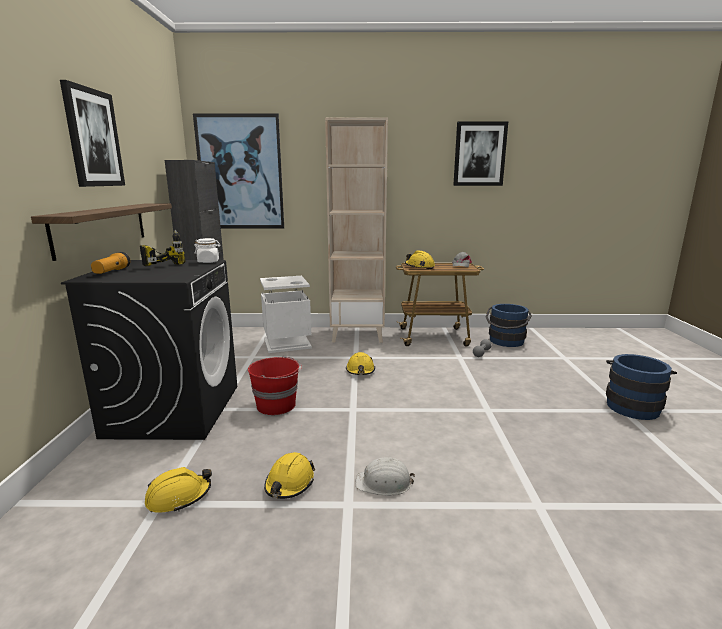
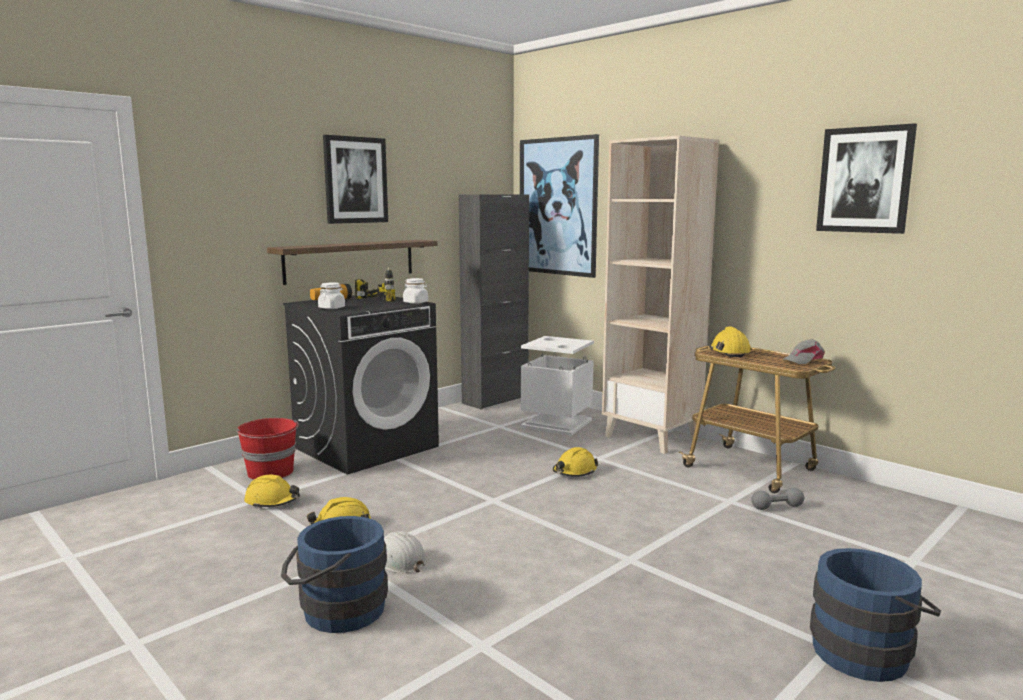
camera: 45 degrees right, 5 degrees down
red bucket [248,356,302,415] -> red bucket moved to [237,418,299,480]
blue bucket [486,304,532,347] -> blue bucket moved to [281,516,388,633]
none -> white jar [318,283,345,309]

